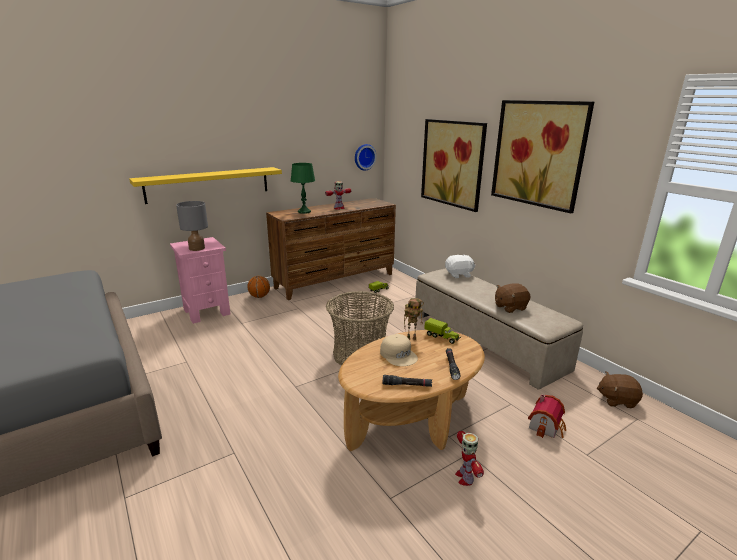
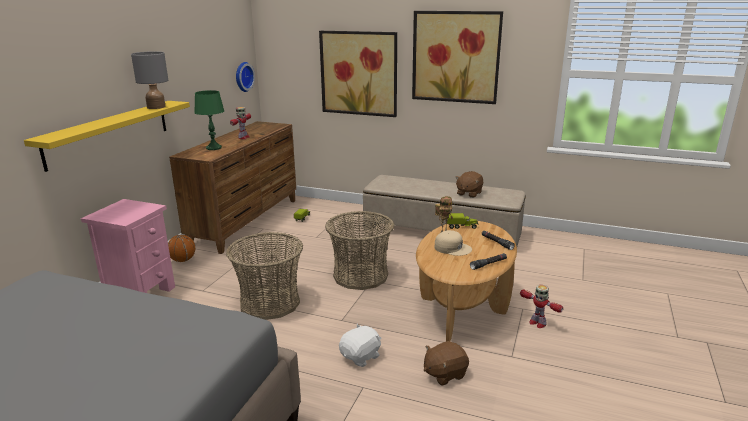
camera: 35 degrees left, 0 degrees up
grey table lamp [176,201,208,251] -> grey table lamp moved to [131,51,169,109]
white plush toy [445,255,476,278] -> white plush toy moved to [339,324,382,367]
toy house [528,394,566,438] -> none
brown plush toy [597,372,643,408] -> brown plush toy moved to [424,341,469,386]
none -> basket [226,232,303,320]

